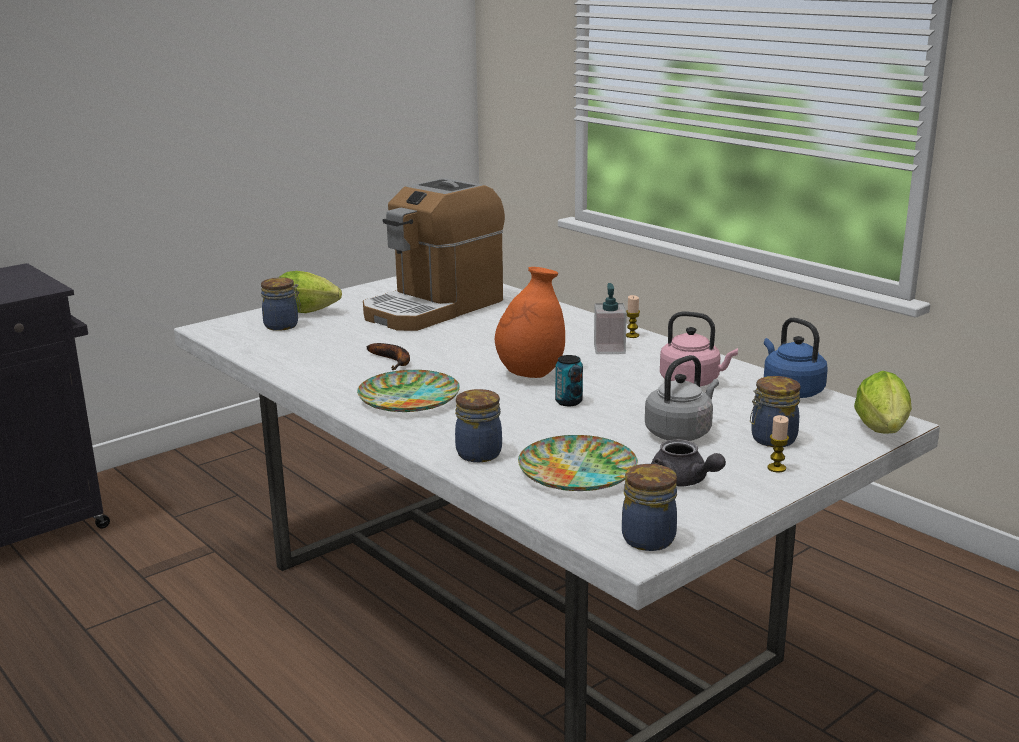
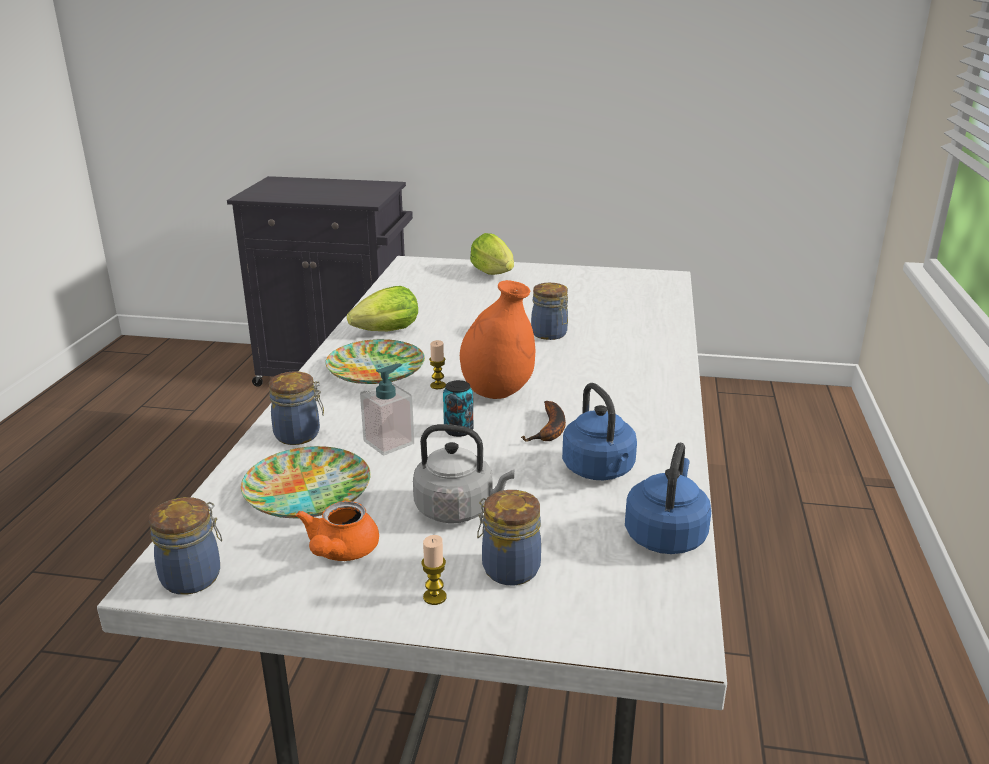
camera: 50 degrees right, 5 degrees up
jar [261,277,302,331] -> jar moved to [531,283,568,340]
coffee machine [363,178,505,331] -> none
banana [367,343,410,370] -> banana moved to [521,401,566,442]
soap dispenser [594,283,627,354] -> soap dispenser moved to [360,363,414,455]
candle [626,295,640,338] -> candle moved to [429,340,446,389]
grey teapot [651,439,726,486] -> orange teapot [296,501,379,561]
pink kettle [660,312,738,387] -> blue kettle [562,383,637,480]
lettuce [854,371,912,434] -> lettuce moved to [347,286,418,331]

